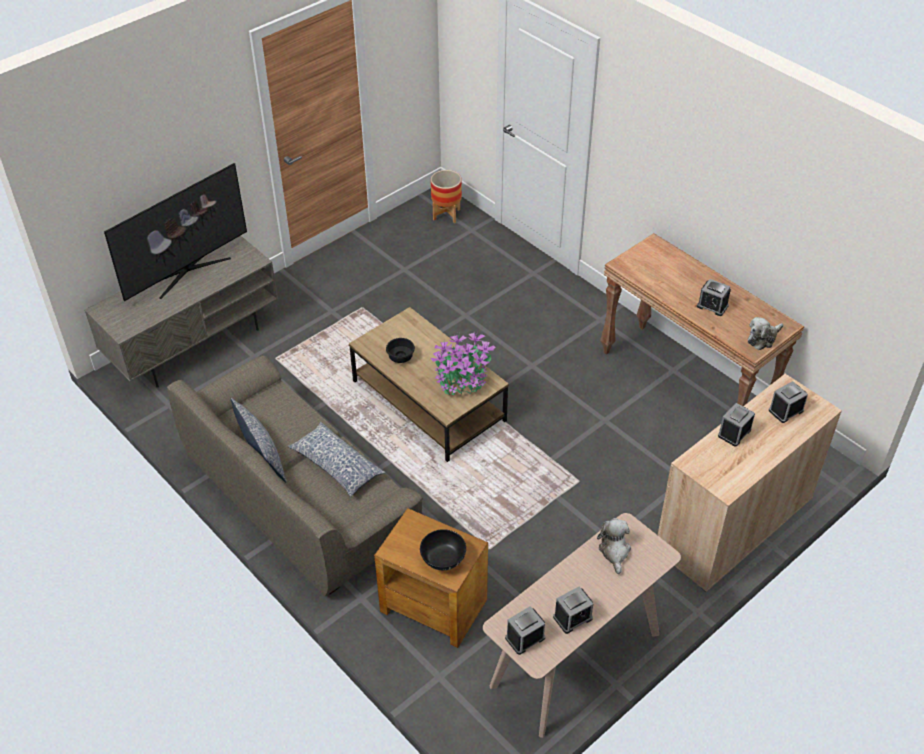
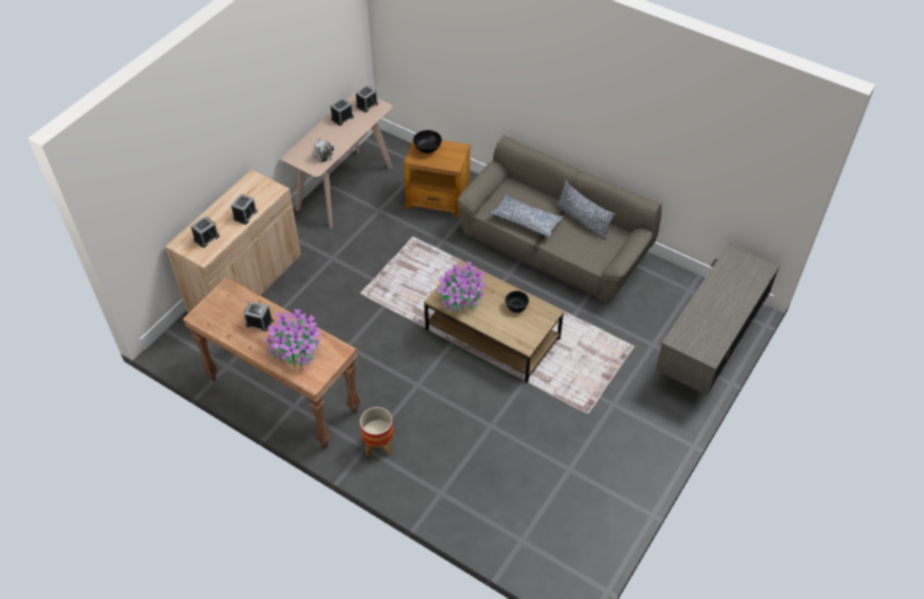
camera: 165 degrees right, 5 degrees up
television [104,163,247,301] -> none
planter [431,170,462,223] -> planter moved to [360,407,394,456]
plush toy [748,317,783,350] -> none
none -> potted plant [264,309,321,367]

